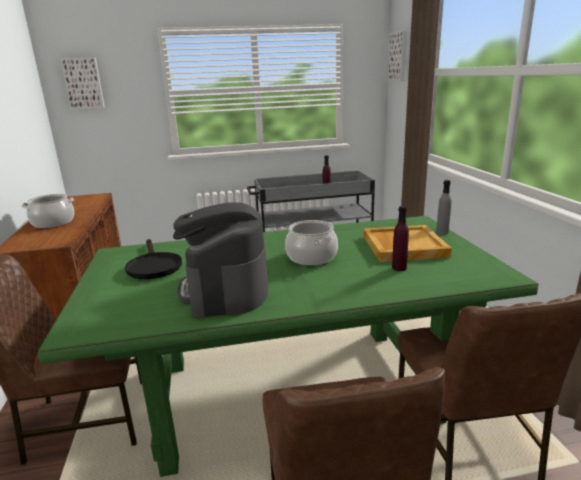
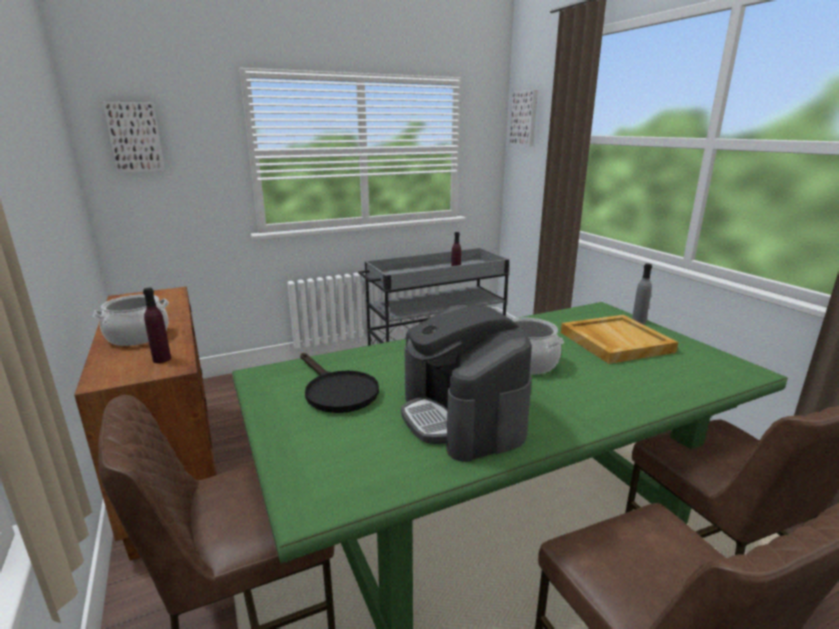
camera: 15 degrees left, 0 degrees up
purple bottle [392,206,409,271] -> purple bottle moved to [143,288,171,363]

